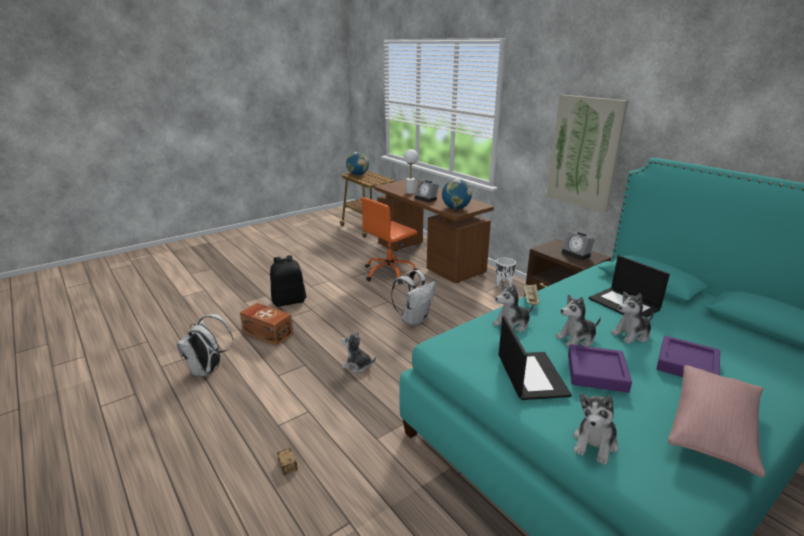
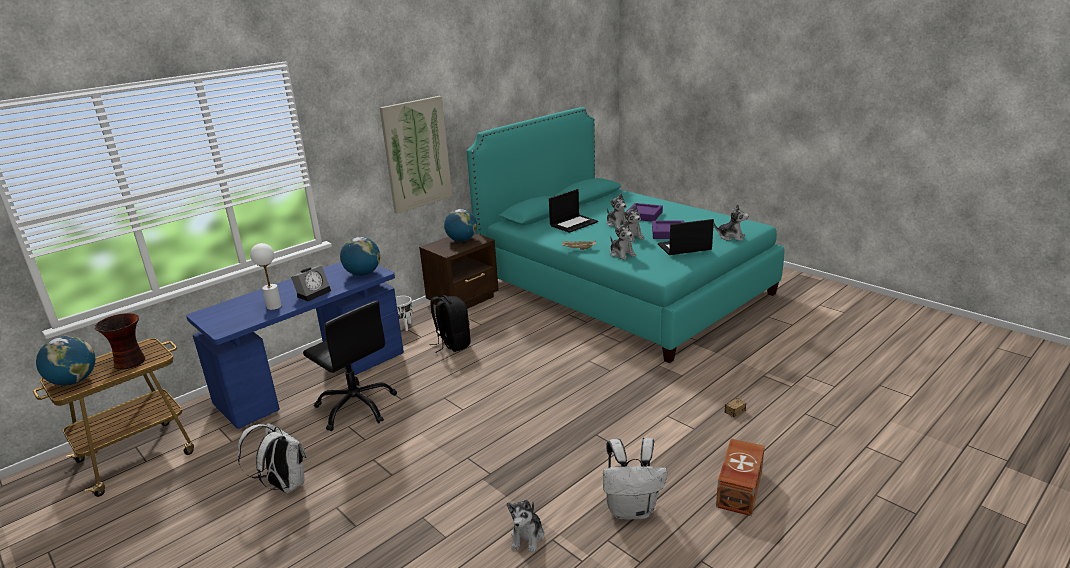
camera: 95 degrees left, 0 degrees up
brown storage box [240,303,293,346] -> brown storage box moved to [716,439,765,516]
black backpack [270,255,306,307] -> black backpack moved to [430,295,470,353]
plush toy [341,331,376,373] -> plush toy moved to [507,500,545,552]
orange office chair [361,197,418,284] -> black office chair [303,301,397,431]
brown desk [374,180,494,283] -> blue desk [186,262,404,429]
white backpack [391,270,436,326] -> white backpack moved to [238,423,307,494]
alarm clock [561,231,595,261] -> globe [444,209,477,242]
pink pillow [668,365,765,477] -> none
none -> vase [95,313,145,370]

